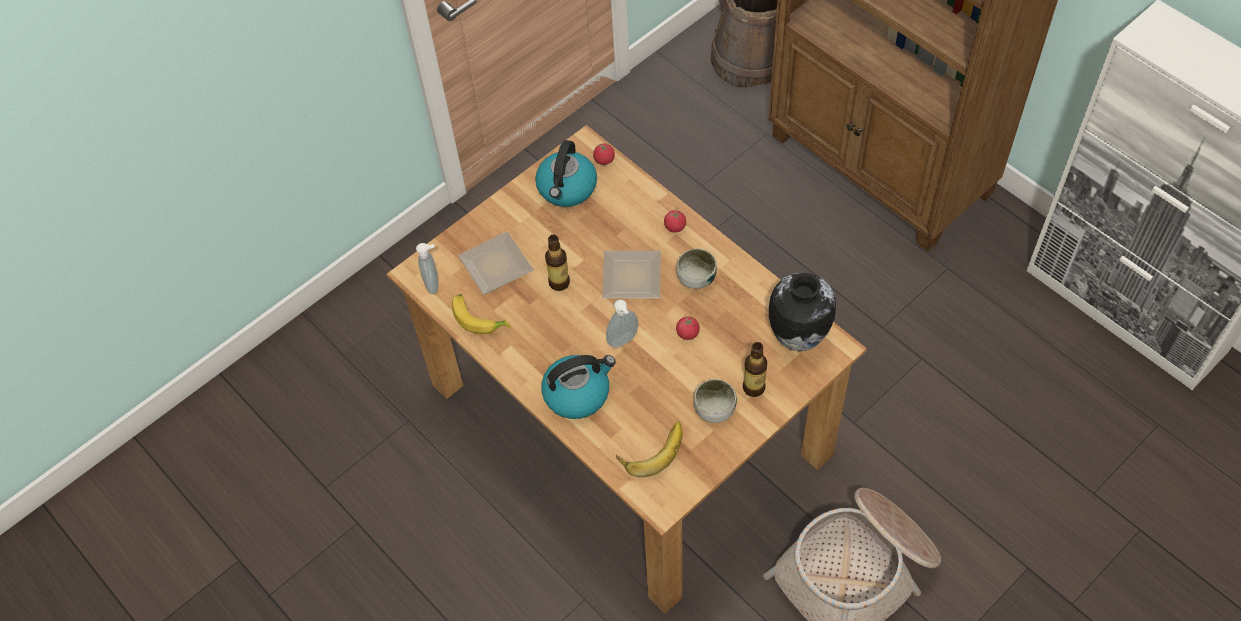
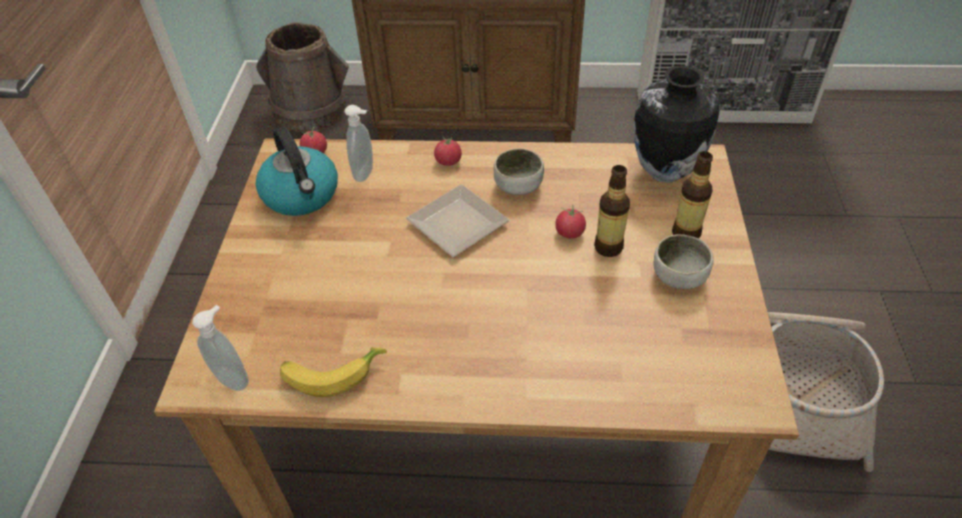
camera: 45 degrees left, 10 degrees down
plate [458,231,533,295] -> none
kettle [541,355,616,419] -> none
bottle [545,235,570,291] -> bottle moved to [594,165,630,257]
soap dispenser [606,300,638,348] -> soap dispenser moved to [345,105,373,182]
banana [616,422,683,477] -> none

